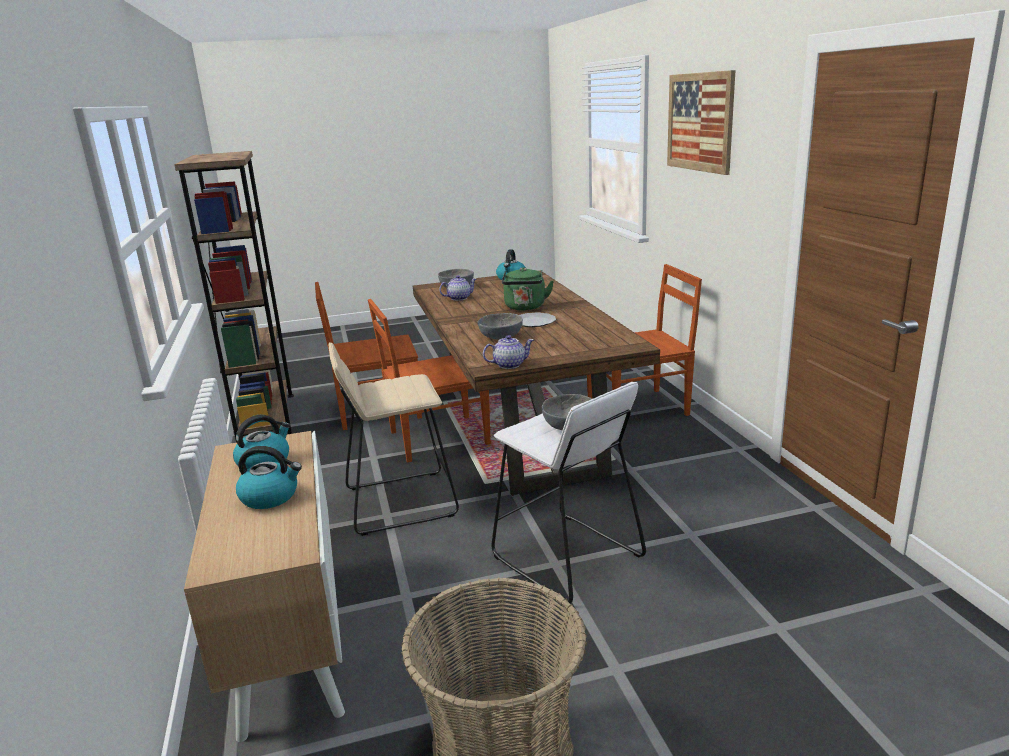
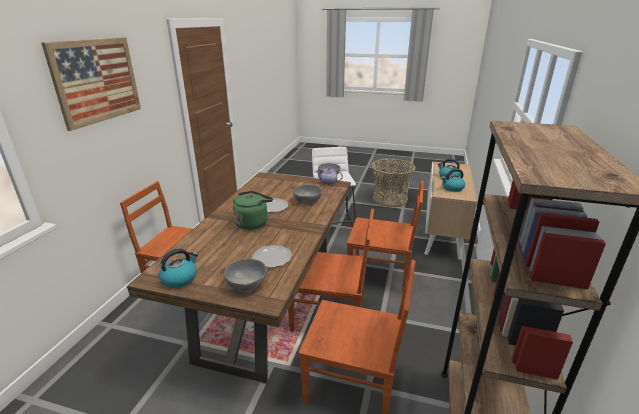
camera: 150 degrees left, 5 degrees up
beige stool [329,342,459,536] -> brown chair [347,181,424,293]
teapot [439,275,476,301] -> plate [252,245,292,268]

